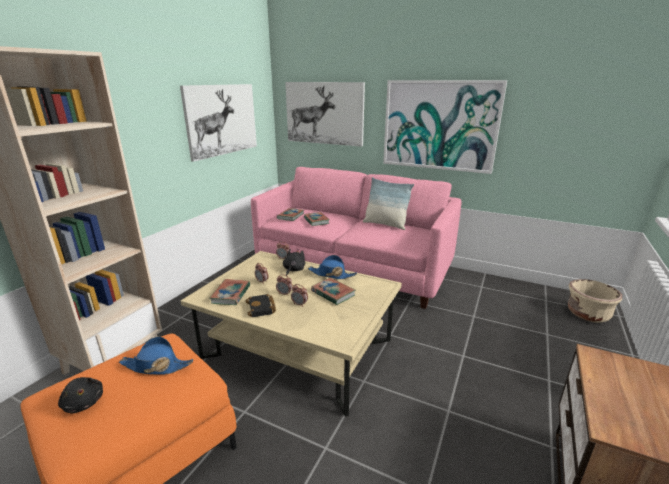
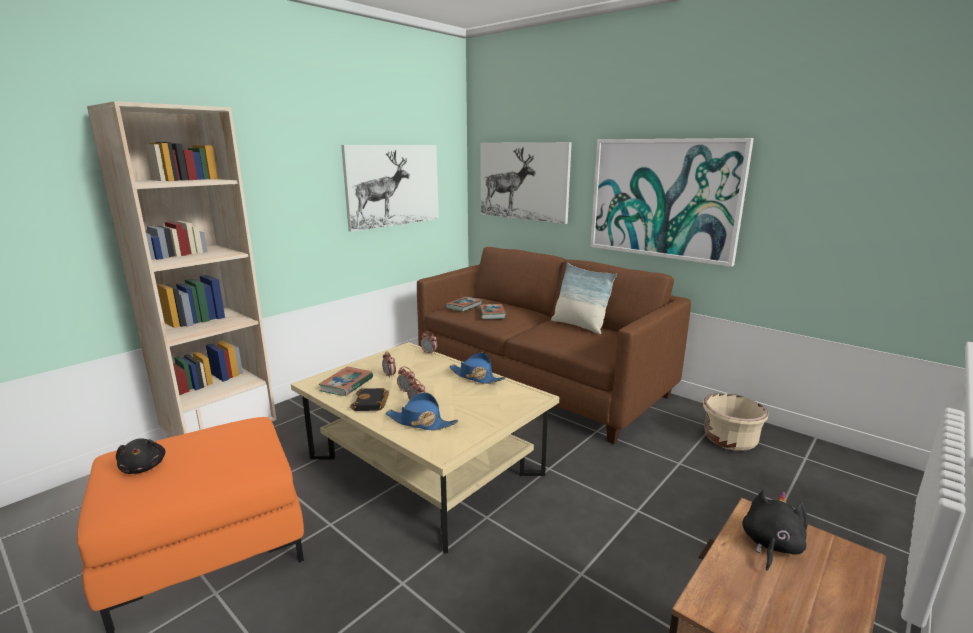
camera: 15 degrees right, 5 degrees down
blue hat [119,336,193,375] -> blue hat moved to [386,392,458,430]
pink sofa [251,167,461,309] -> brown sofa [417,247,691,444]
black plush toy [283,249,305,277] -> black plush toy moved to [742,490,808,571]
book [311,278,355,305] -> none
beige planter [568,279,622,323] -> beige planter moved to [703,393,768,451]

